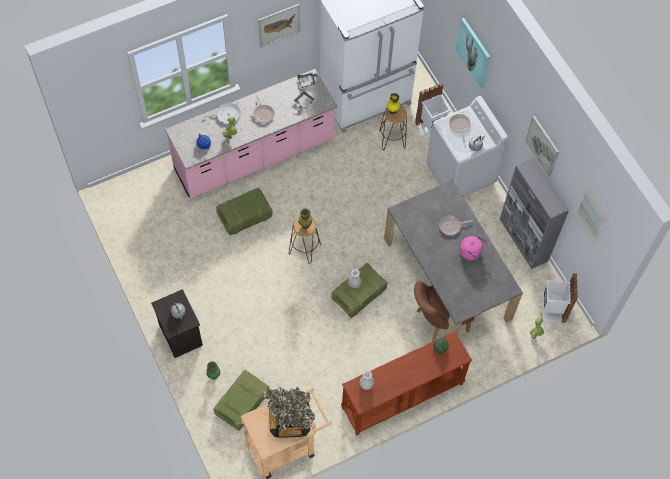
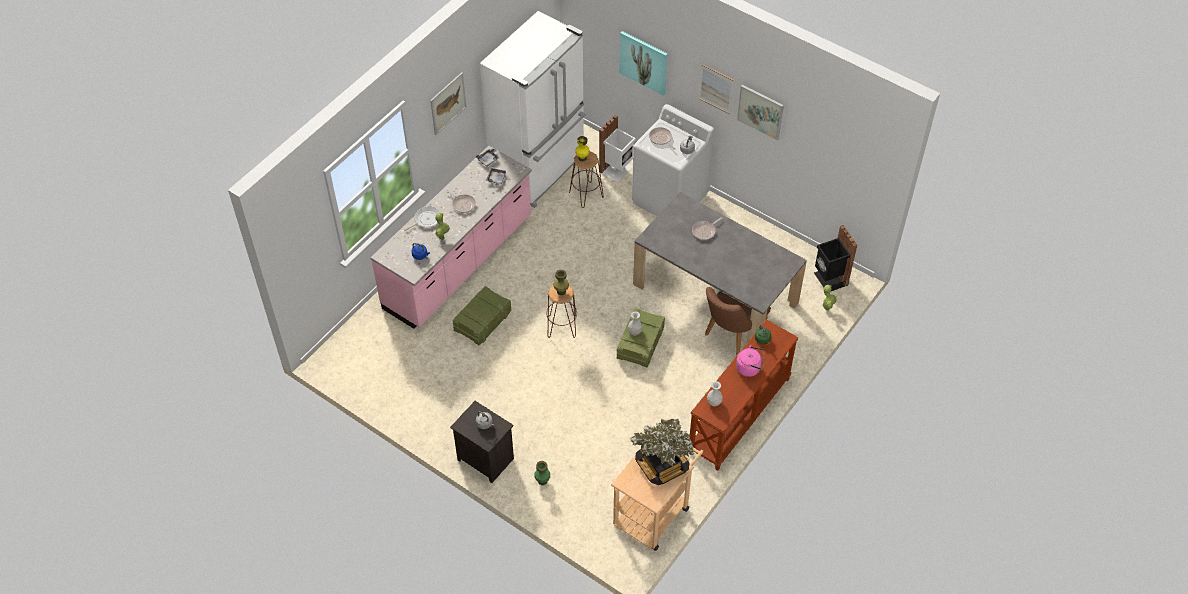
camera: 25 degrees left, 10 degrees down
crate [214,370,270,431] -> none
pink kettle [460,234,488,260] -> pink kettle moved to [736,345,765,377]
grey cabinet [500,158,569,269] -> none
white trash can [543,274,578,323] -> black trash can [814,225,857,291]
picture [575,190,606,243] -> picture moved to [698,64,734,114]

